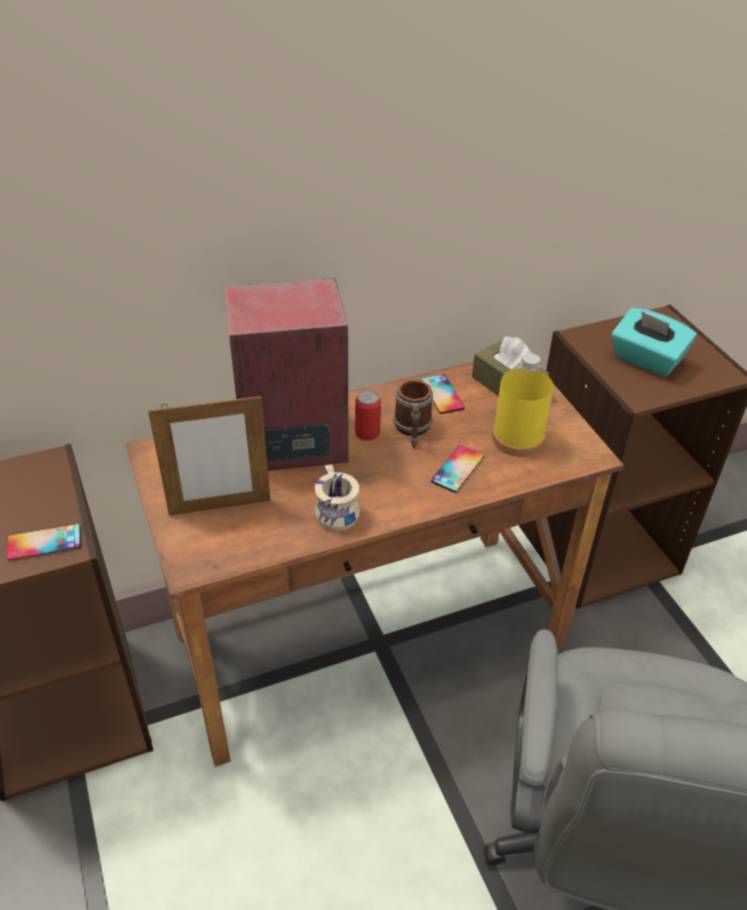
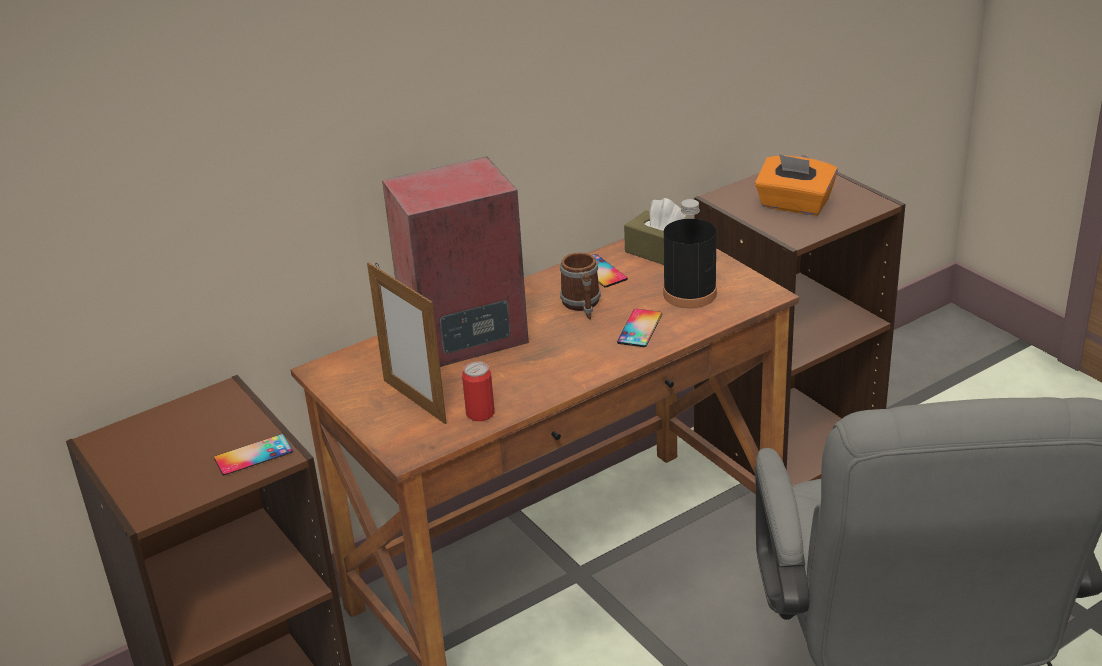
camera: 10 degrees left, 10 degrees down
picture frame [148,394,271,516] -> picture frame turned 75 degrees clockwise [367,262,447,424]
beige mug [315,465,360,531] -> none
can [355,389,381,441] -> can moved to [462,361,495,421]
yellow bottle [492,353,554,456] -> black bottle [663,199,717,308]
turquoise tissue box [612,308,697,377] -> orange tissue box [755,154,838,216]

